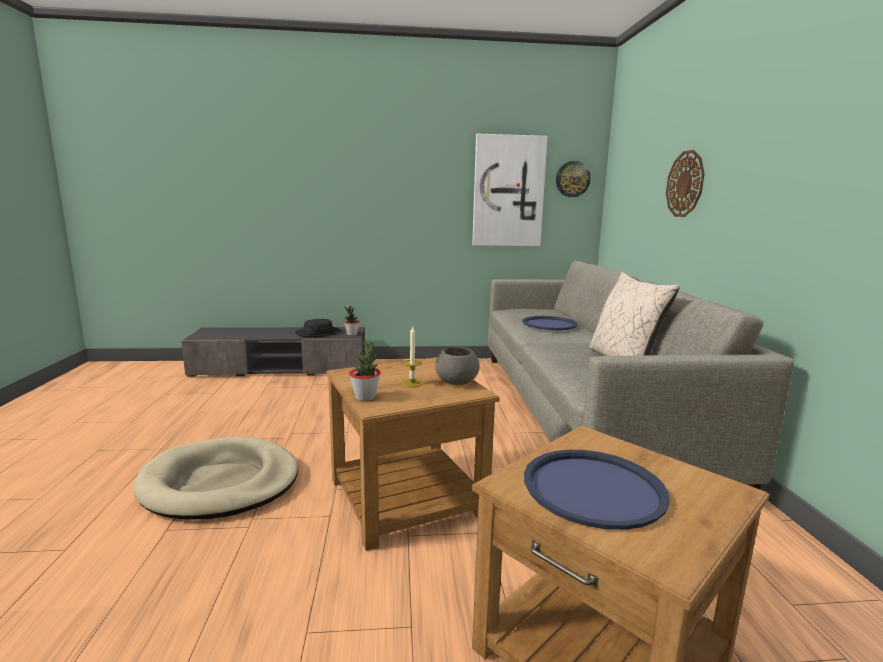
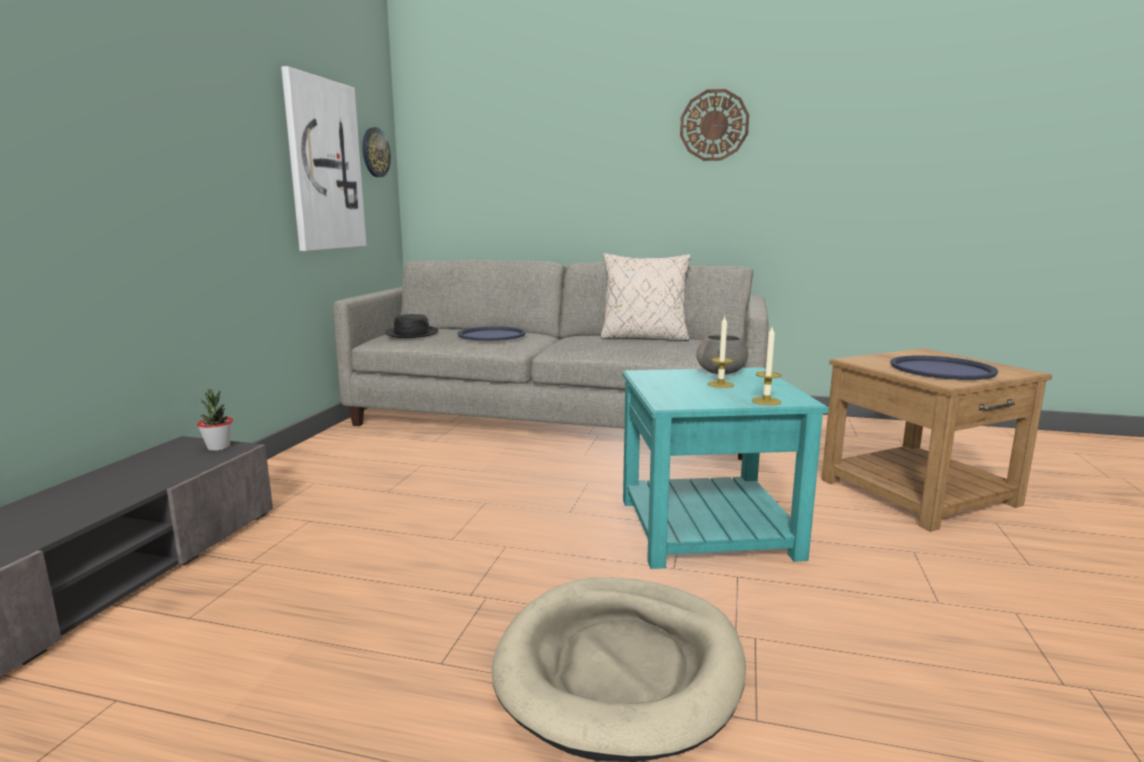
camera: 70 degrees left, 0 degrees up
black hat [295,319,341,337] -> black hat moved to [385,314,439,338]
brown side table [326,357,500,551] -> turquoise side table [622,367,829,569]
potted plant [349,340,381,401] -> candle [752,327,781,406]
wall clock [666,150,705,217] -> wall clock moved to [680,89,749,161]

